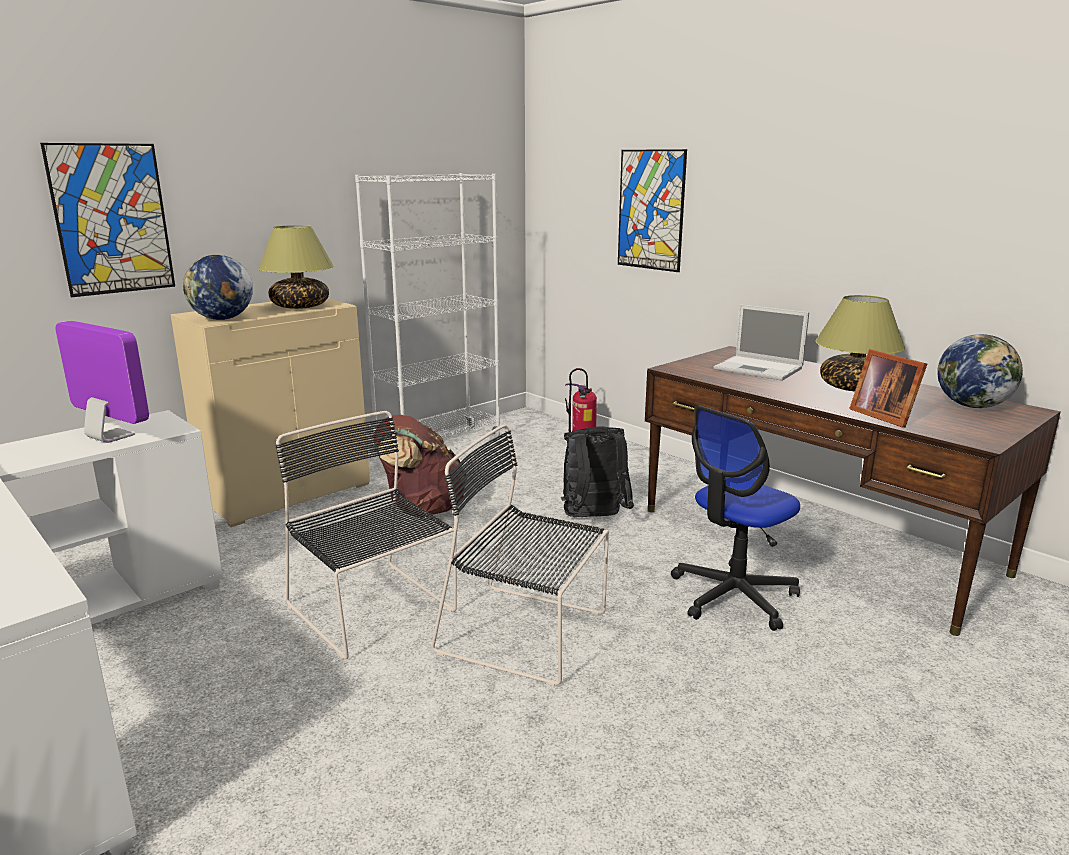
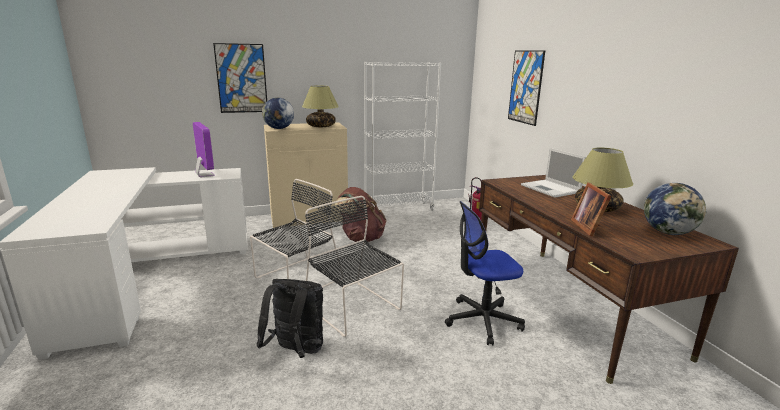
camera: 25 degrees right, 0 degrees up
black chair [275,411,457,660] -> black chair turned 60 degrees clockwise [250,179,343,288]
black backpack [561,426,634,517] -> black backpack moved to [257,279,323,358]

